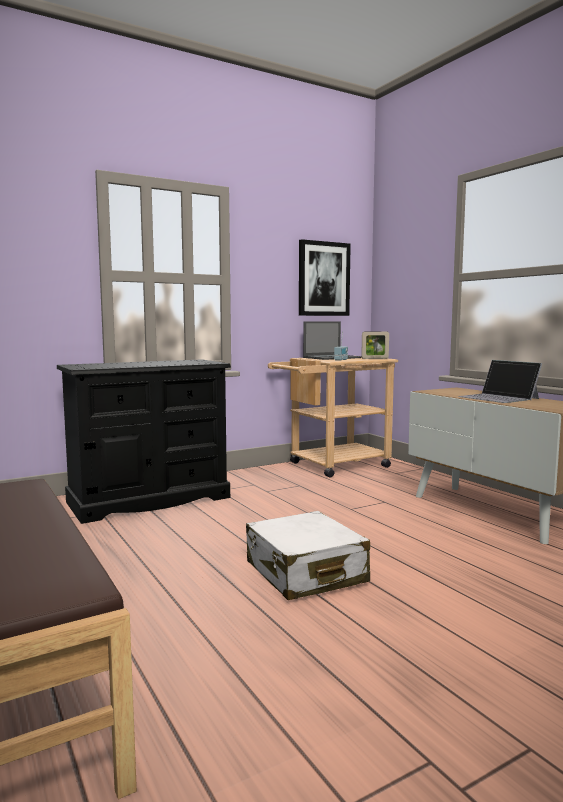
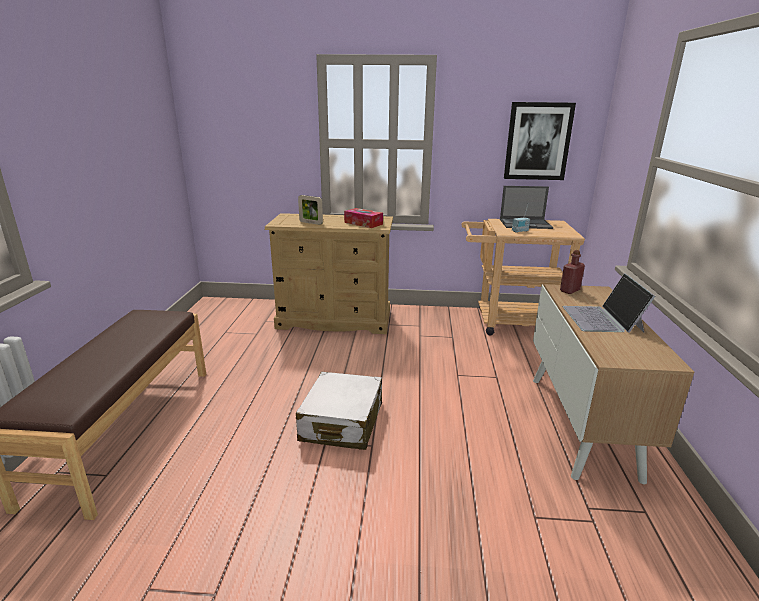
camera: 35 degrees right, 15 degrees up
black dresser [57,359,231,524] -> beige dresser [265,213,393,334]
picture frame [361,331,389,359] -> picture frame moved to [298,195,323,225]
none -> tissue box [344,208,383,228]
none -> red bottle [560,250,585,294]

